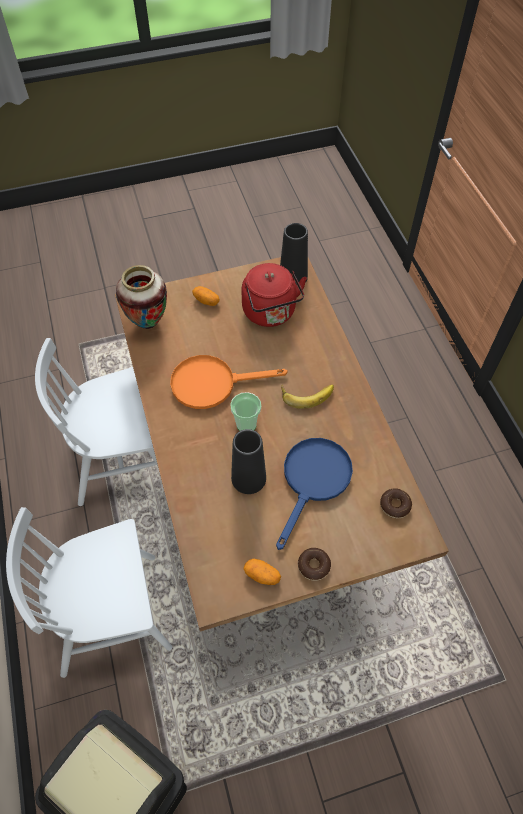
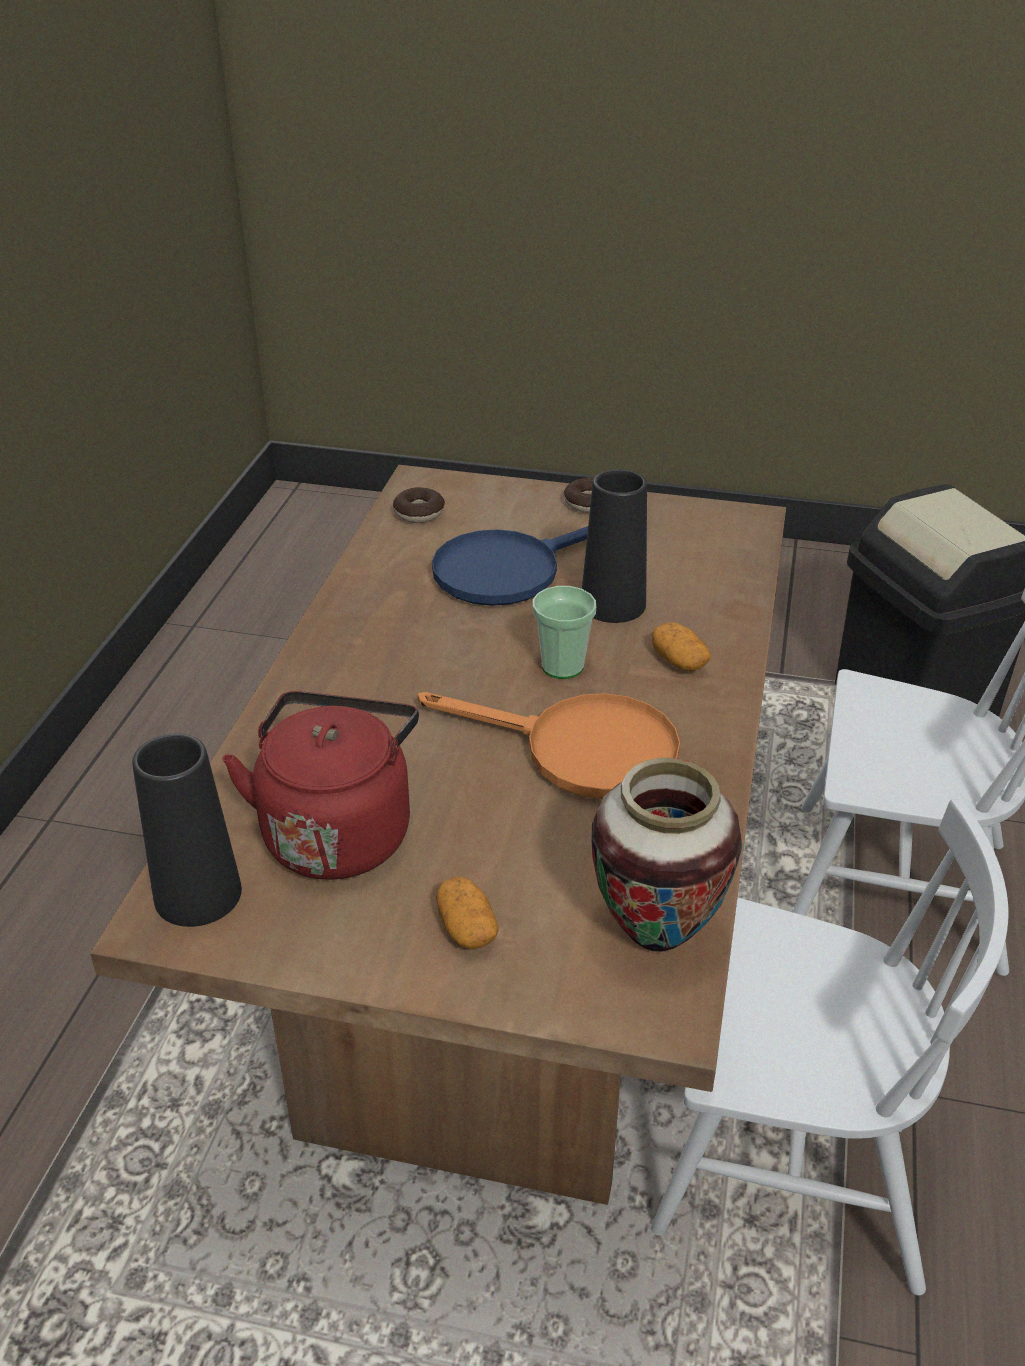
camera: 150 degrees left, 20 degrees down
potato [243,559,281,585] -> potato moved to [652,622,710,671]
banana [281,384,334,409] -> none

